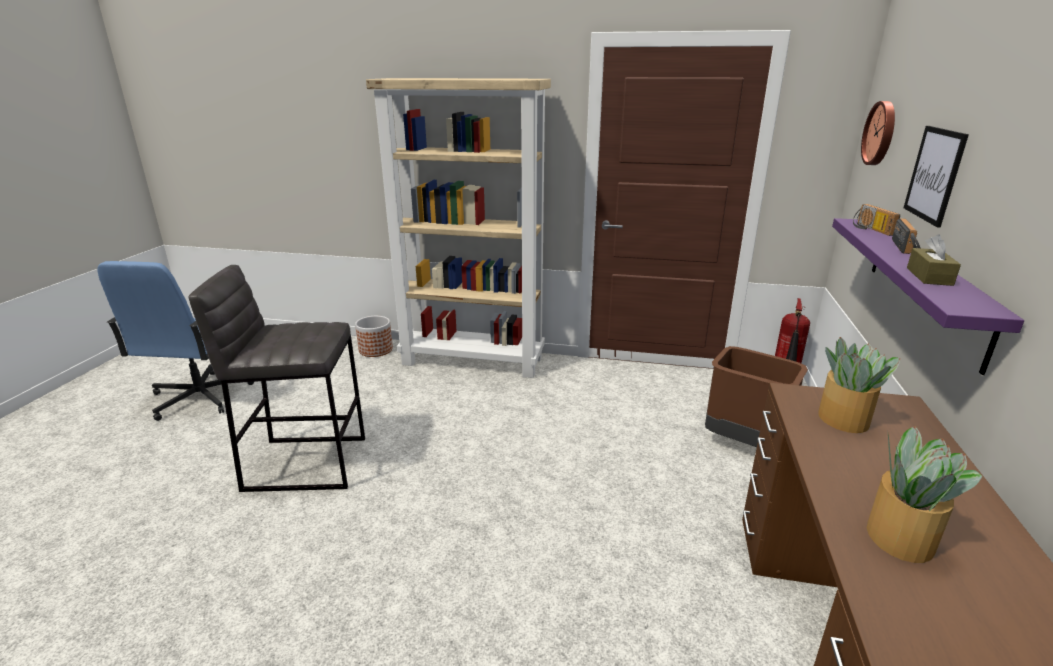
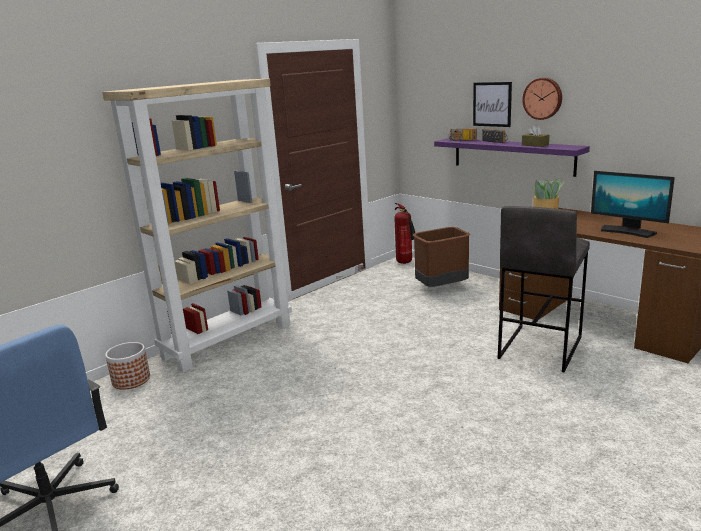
camera: 55 degrees left, 5 degrees down
grey stool [188,265,365,492] -> grey stool moved to [497,206,590,372]
wall clock [861,101,895,165] -> wall clock moved to [522,78,562,120]
potted plant [867,426,982,563] -> monitor [591,171,675,238]

